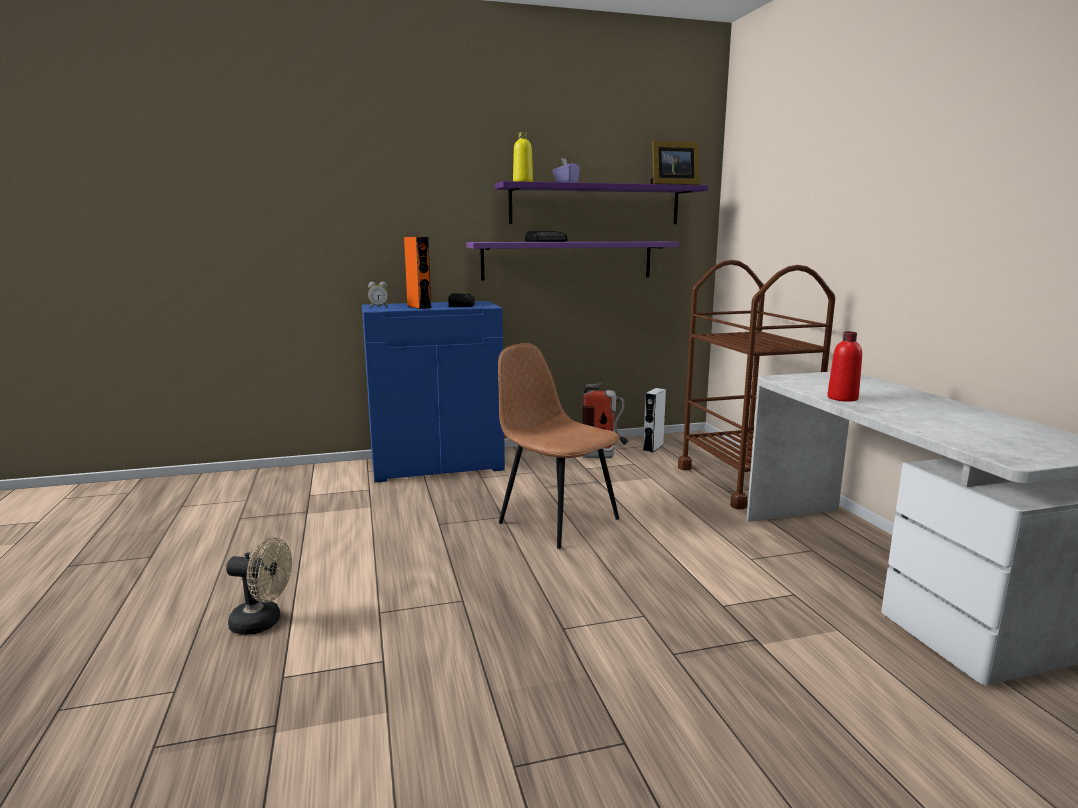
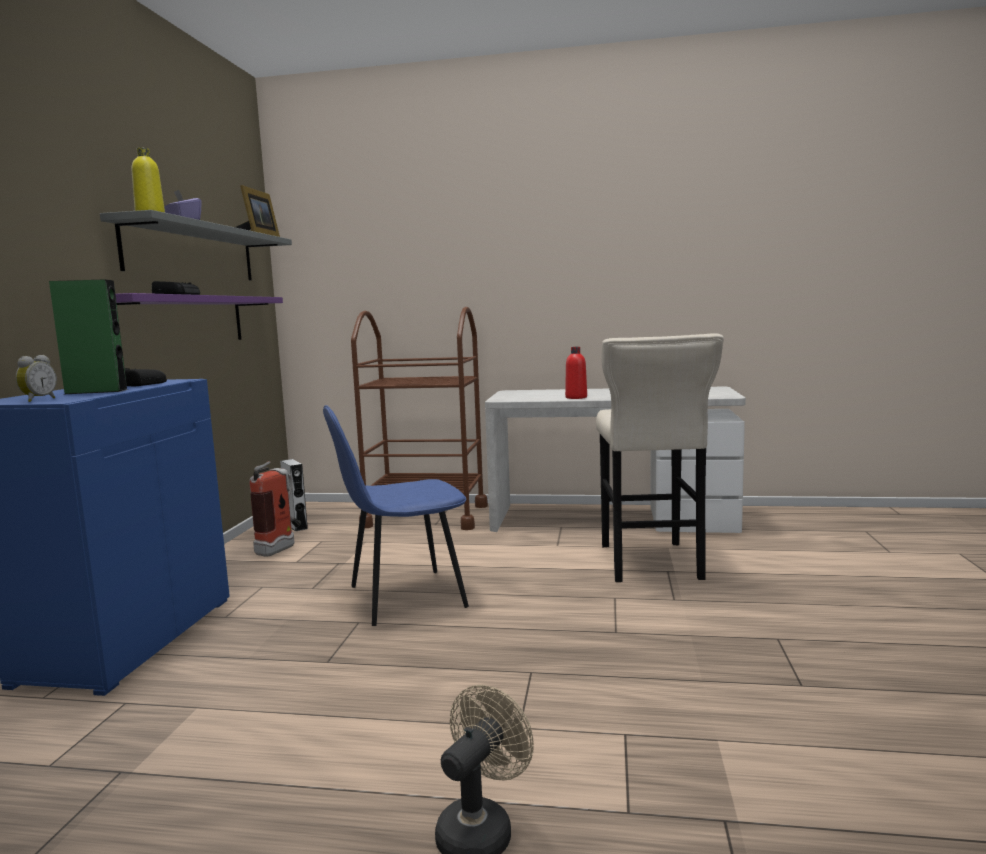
camera: 65 degrees left, 5 degrees down
orange speaker [404,237,431,309] -> green speaker [49,279,128,394]
purple shelf [495,181,709,224] -> grey shelf [100,210,292,280]
brown chair [498,343,620,549] -> blue chair [323,405,469,626]
none -> beige stool [596,333,724,582]

